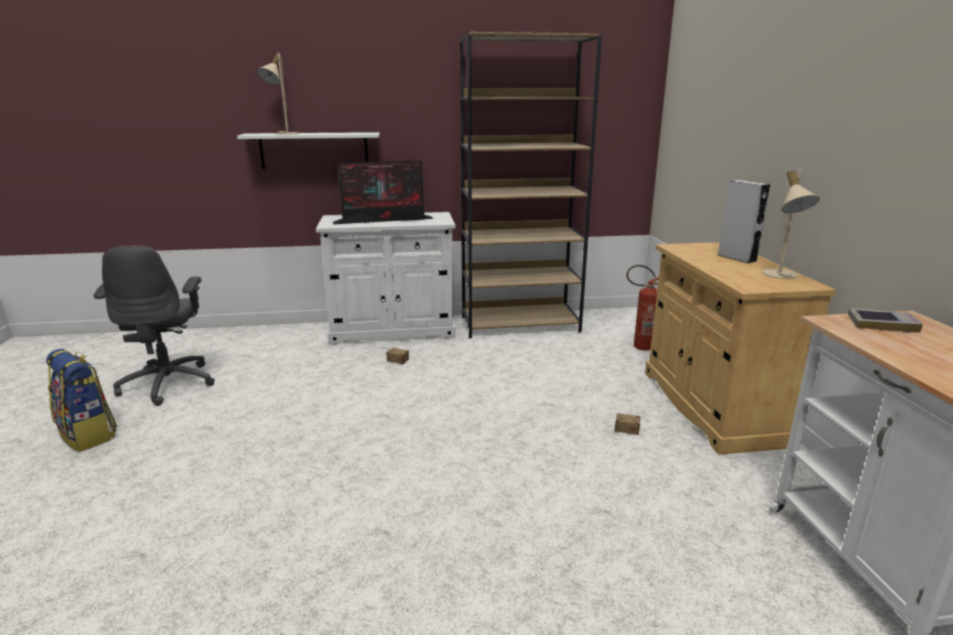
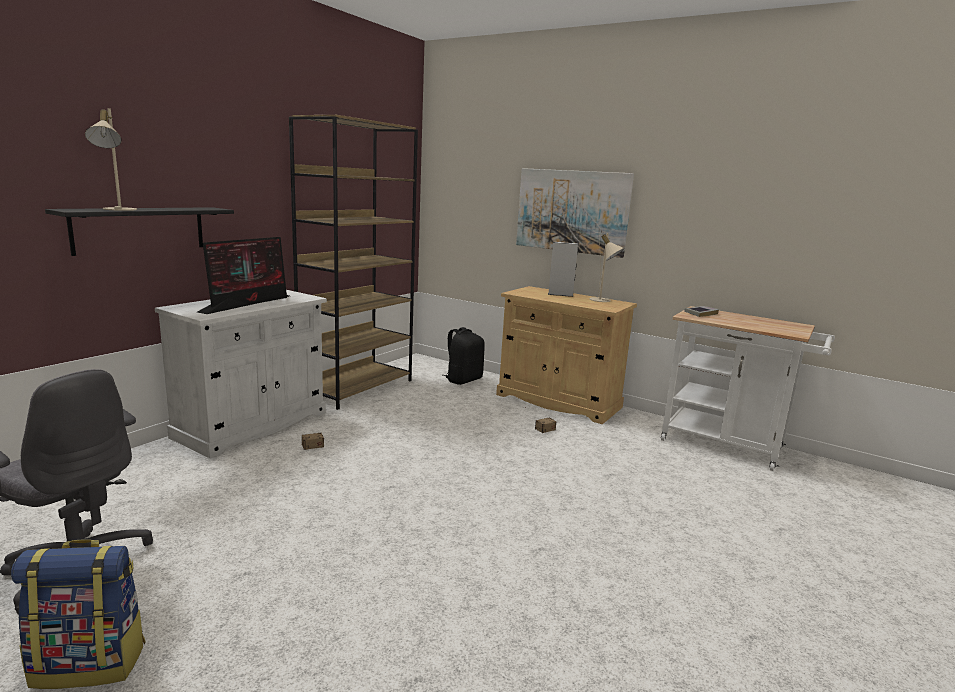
camera: 50 degrees left, 5 degrees down
white shelf [237,132,380,169] -> black shelf [45,207,234,256]
fire extinguisher [626,265,659,351] -> black backpack [444,327,485,385]
none -> picture [516,168,634,258]

